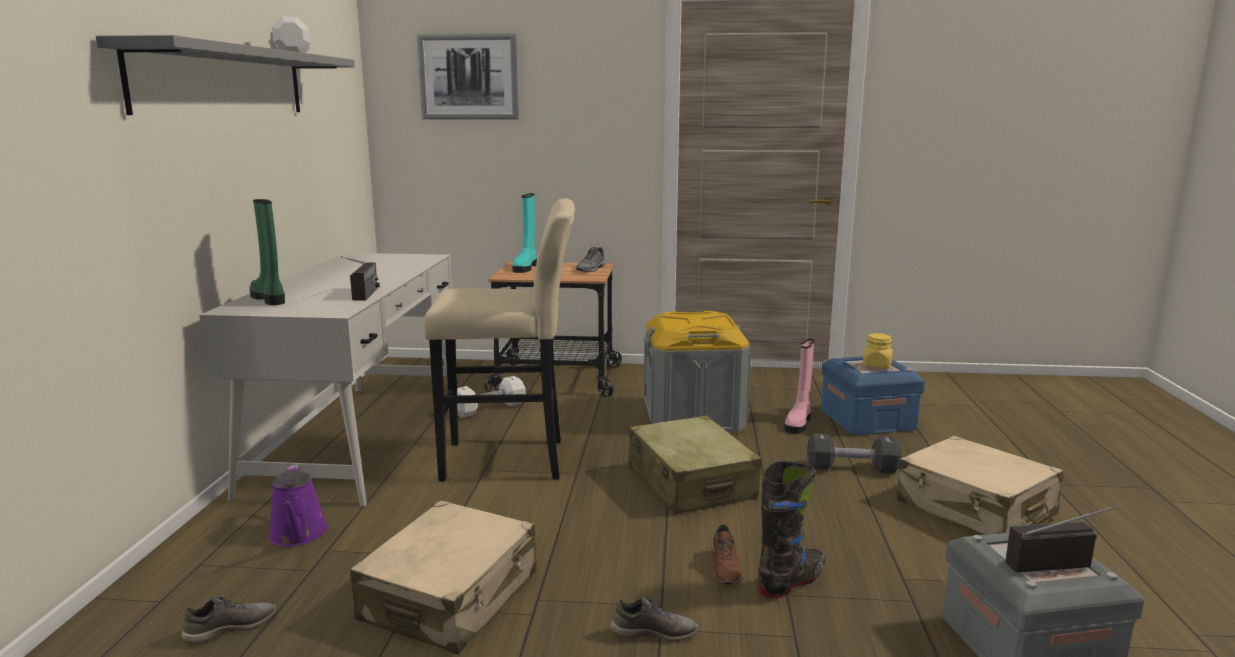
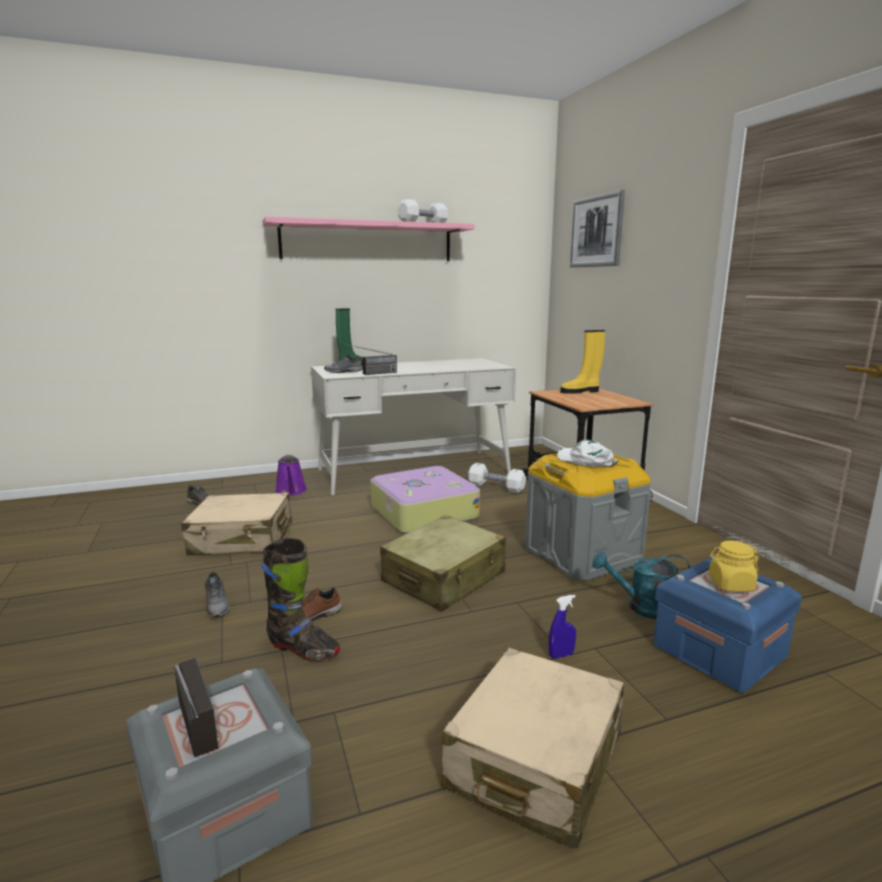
camera: 65 degrees right, 0 degrees up
grey shelf [95,35,355,115] -> pink shelf [263,217,475,261]
purple watering can [268,464,328,547] -> purple watering can turned 60 degrees counterclockwise [275,454,307,496]
beige stool [424,199,575,482] -> suitcase [370,466,480,534]
turquoise boot [512,193,537,273] -> yellow boot [560,330,605,394]
grey shoe [576,247,606,272] -> grey shoe moved to [324,354,363,373]
pink boot [784,339,814,434] -> turquoise watering can [592,551,690,619]
black dumbbell [807,433,902,473] -> blue spray bottle [549,595,576,658]
none -> white cap [557,440,619,467]

